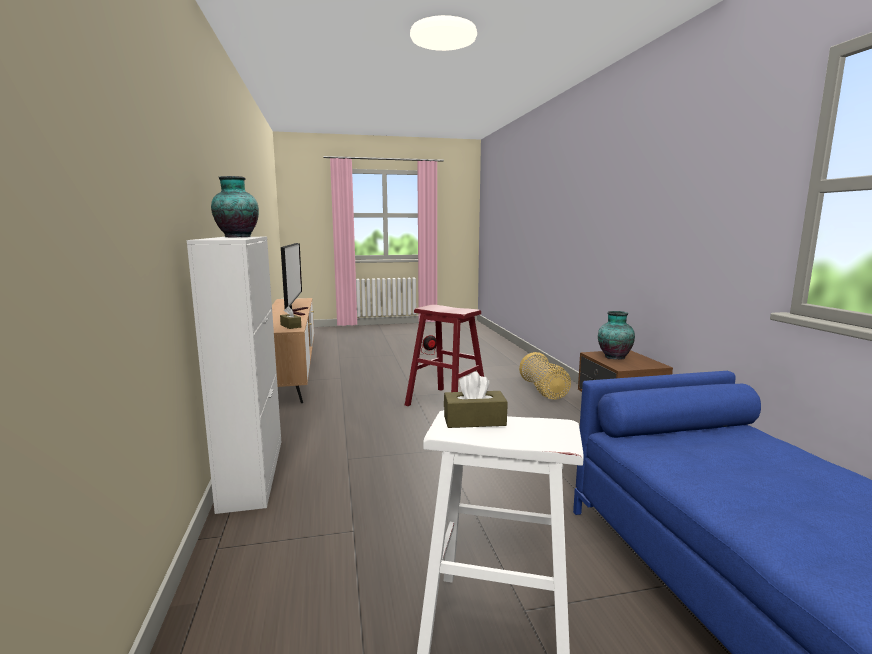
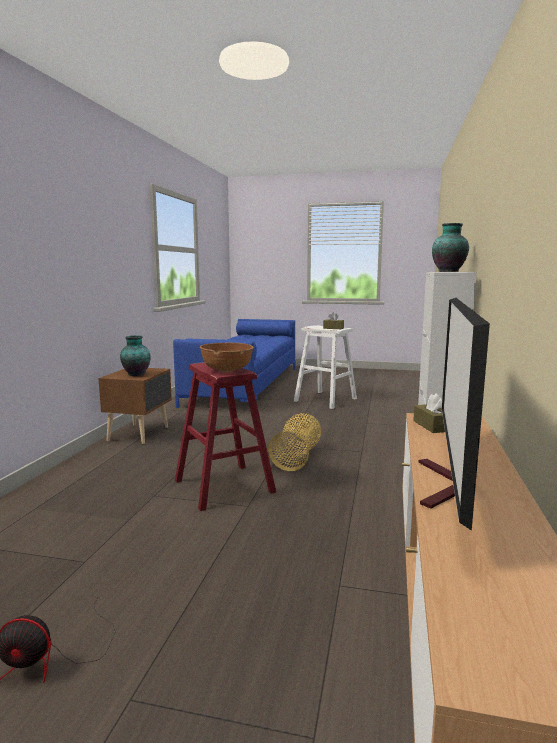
camera: 155 degrees left, 0 degrees up
basket [519,352,571,399] -> basket moved to [268,413,321,471]
none -> brown bowl [200,343,254,372]

